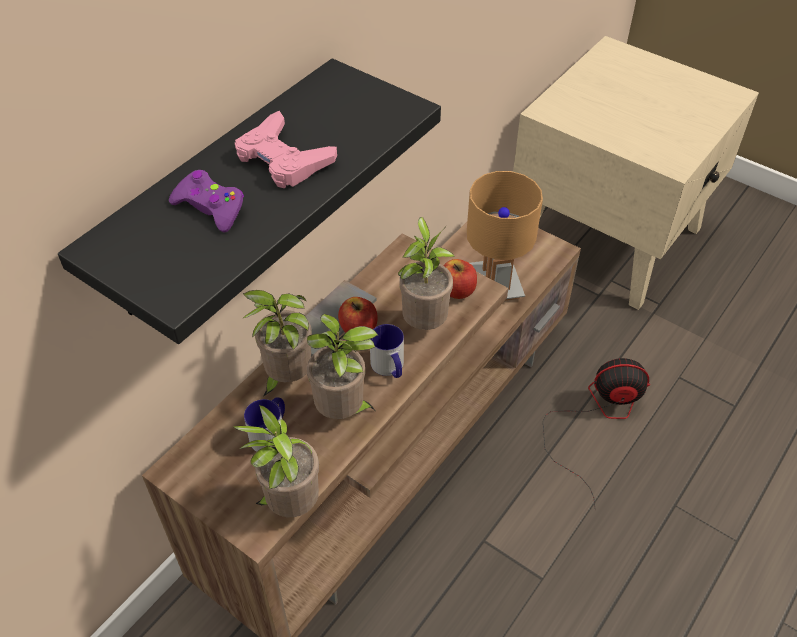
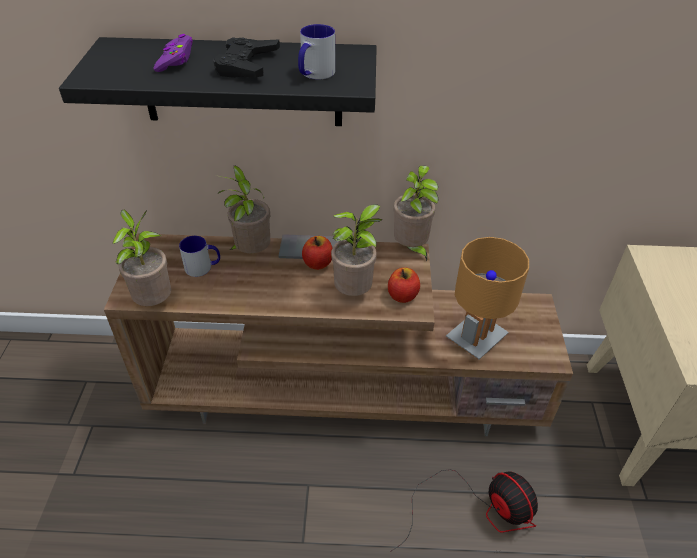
camera: 55 degrees right, 5 degrees down
pink game controller [235,111,337,188] -> black game controller [213,37,280,78]
potted plant [307,313,378,419] -> potted plant moved to [393,166,439,261]
mug [370,324,404,378] -> mug moved to [298,24,335,79]

